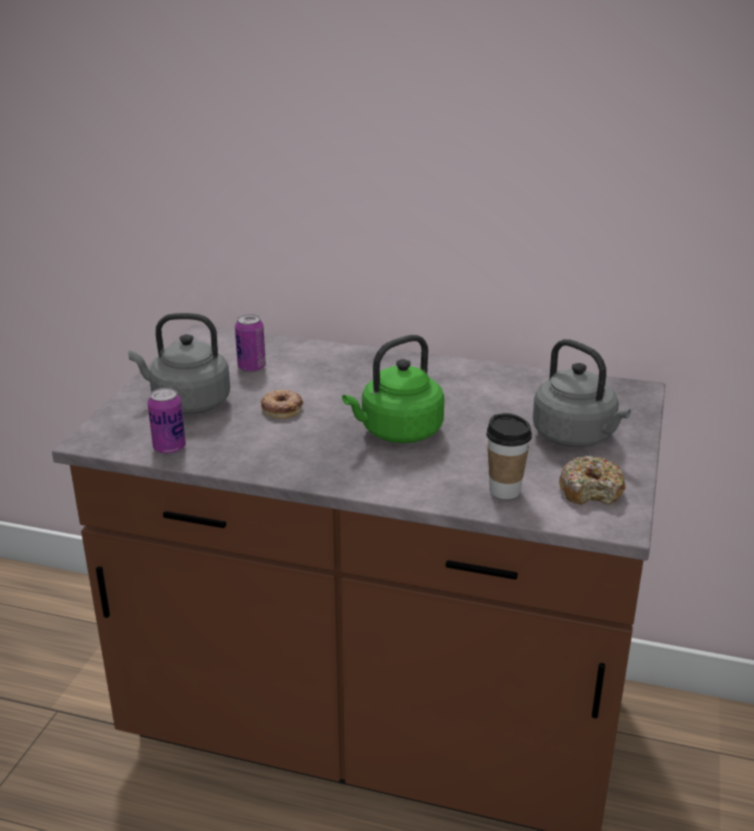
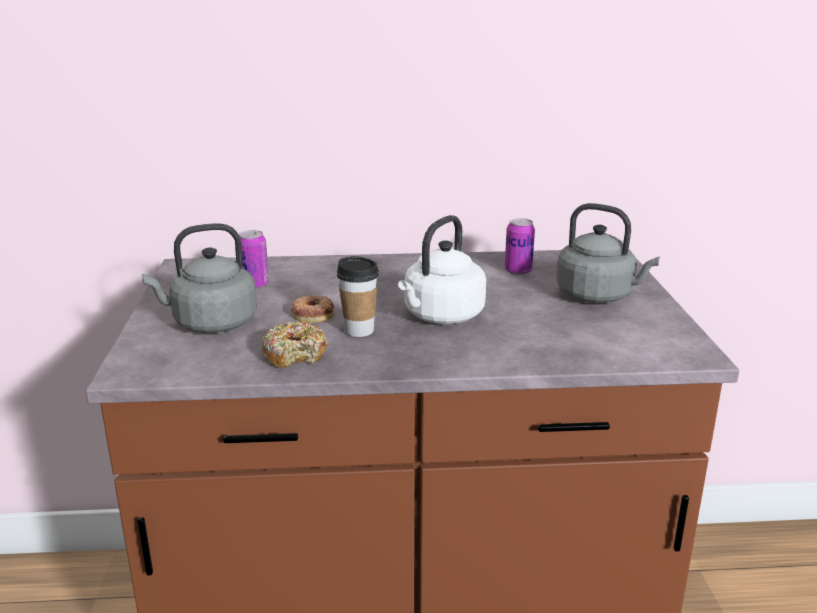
camera: 20 degrees left, 5 degrees down
can [148,388,186,454] -> can moved to [505,218,535,275]
green kettle [342,335,444,443] -> white kettle [398,215,486,324]
cup [486,413,532,499] -> cup moved to [337,256,379,337]
donut [559,455,626,505] -> donut moved to [262,321,327,368]

